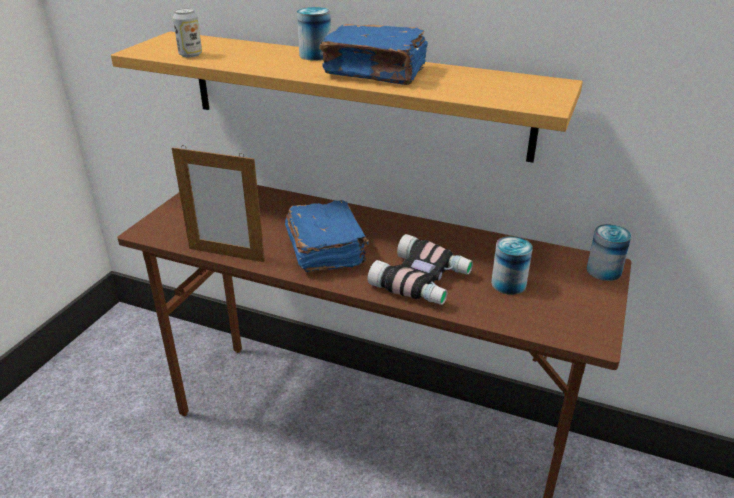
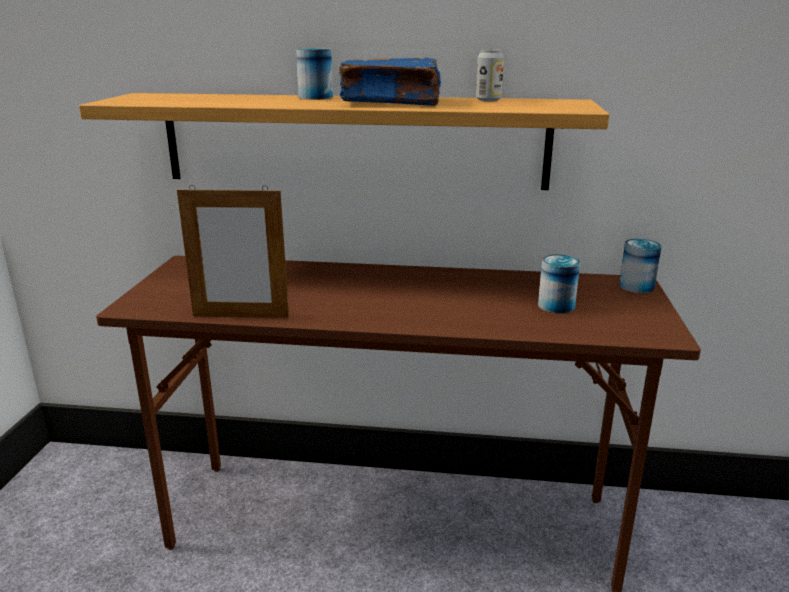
camera: 15 degrees left, 10 degrees down
can [173,8,202,58] -> can moved to [476,49,504,102]
blue book [285,200,369,272] -> none
binoculars [367,234,473,305] -> none

